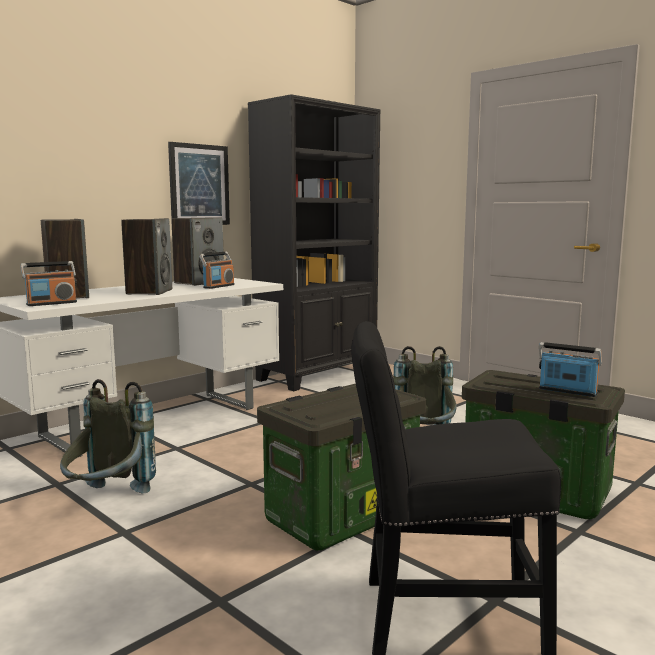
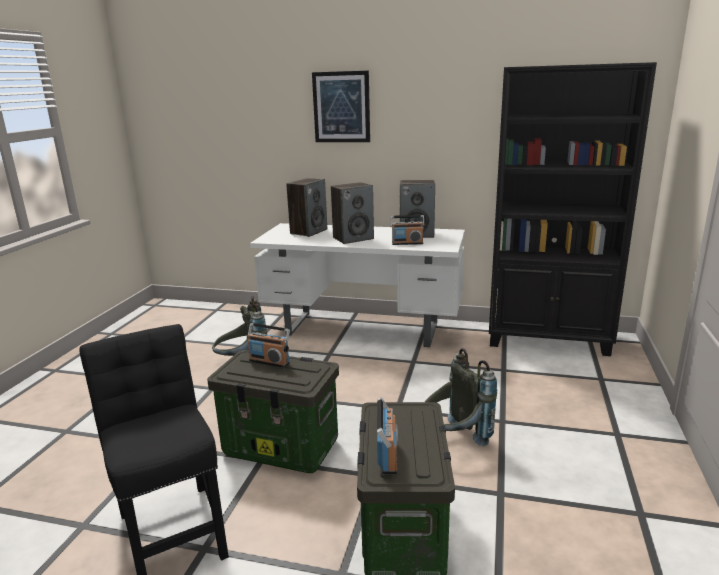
camera: 60 degrees right, 10 degrees up
radio [21,261,77,306] -> radio moved to [247,323,290,368]
picture [168,142,230,225] -> picture moved to [312,70,370,142]

